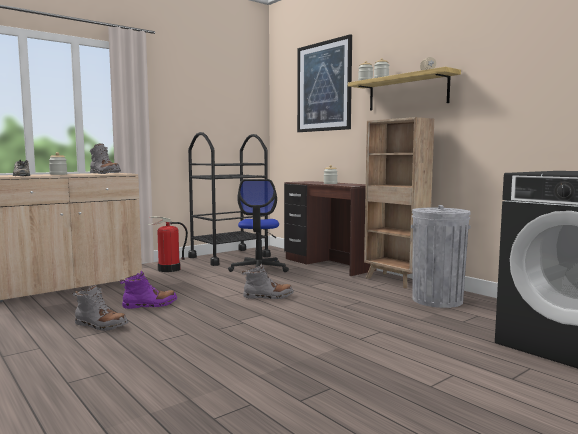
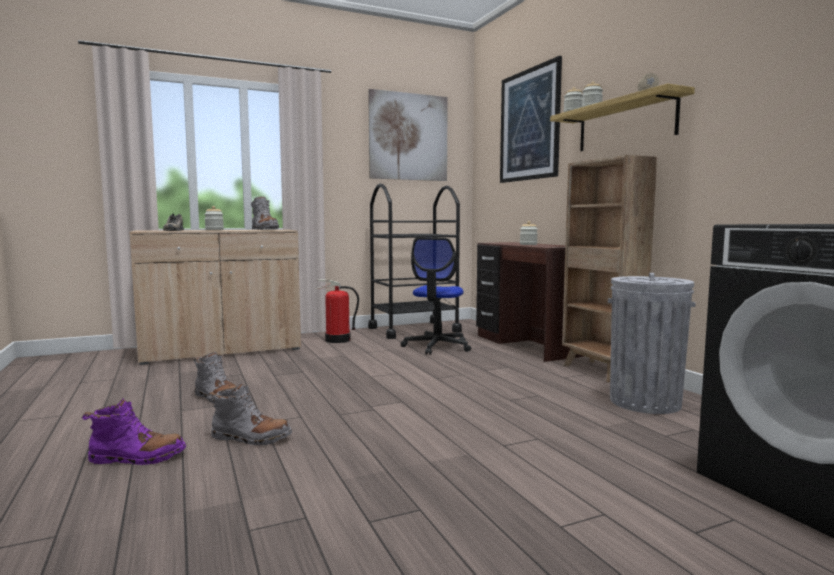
camera: 15 degrees right, 0 degrees up
purple boot [120,271,177,309] -> purple boot moved to [81,398,186,465]
grey boot [242,264,294,299] -> grey boot moved to [207,382,292,445]
none -> picture [368,89,448,181]

